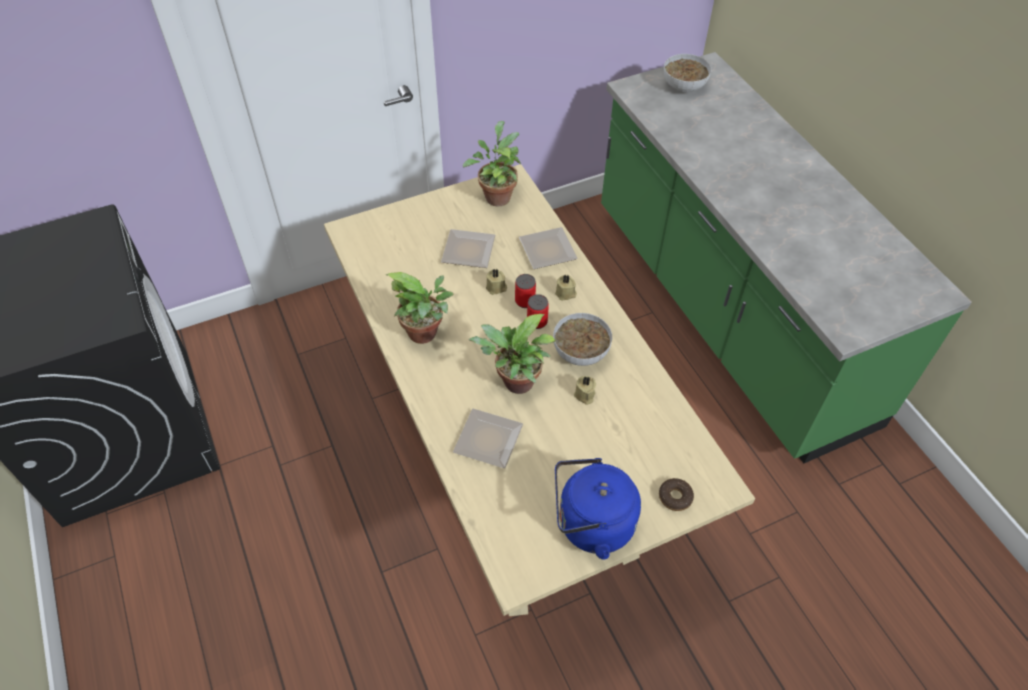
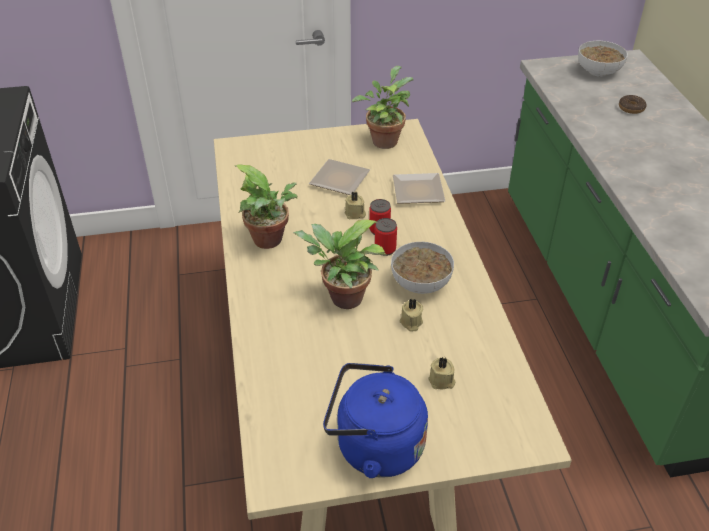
camera: 15 degrees right, 10 degrees down
plate [453,409,523,469] -> none
beige candle [555,275,577,301] -> beige candle moved to [428,357,456,389]
donut [659,478,694,511] -> donut moved to [619,95,647,114]

